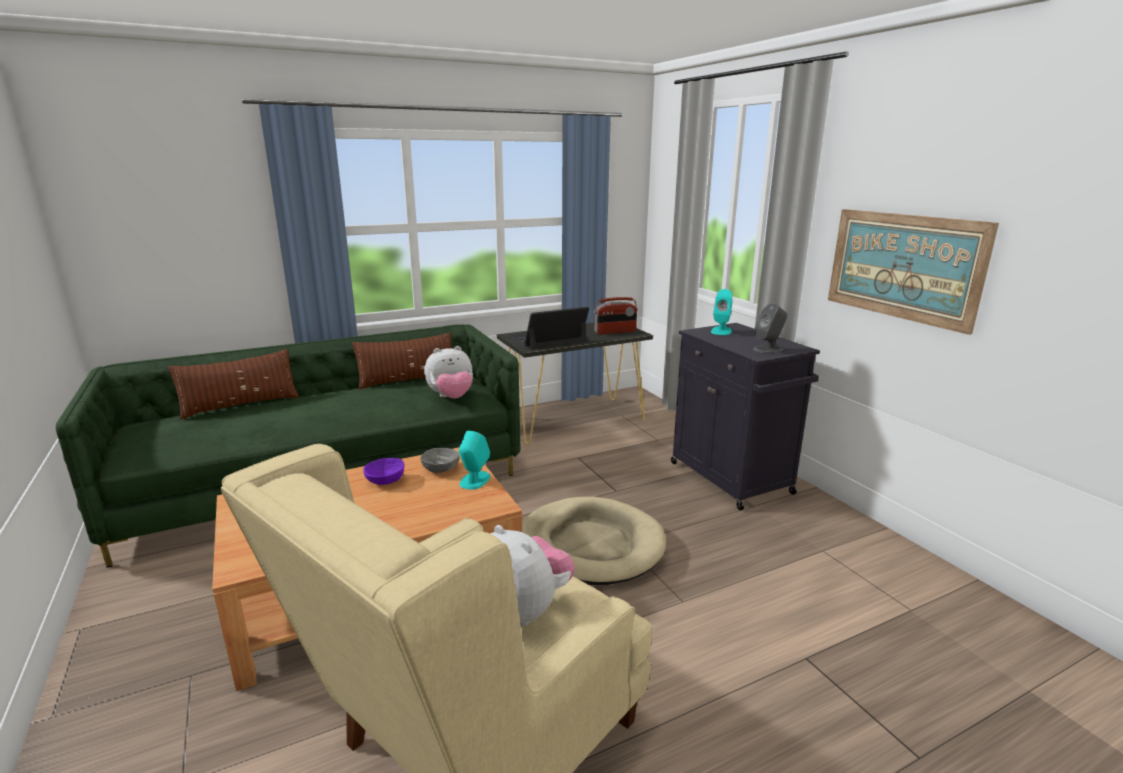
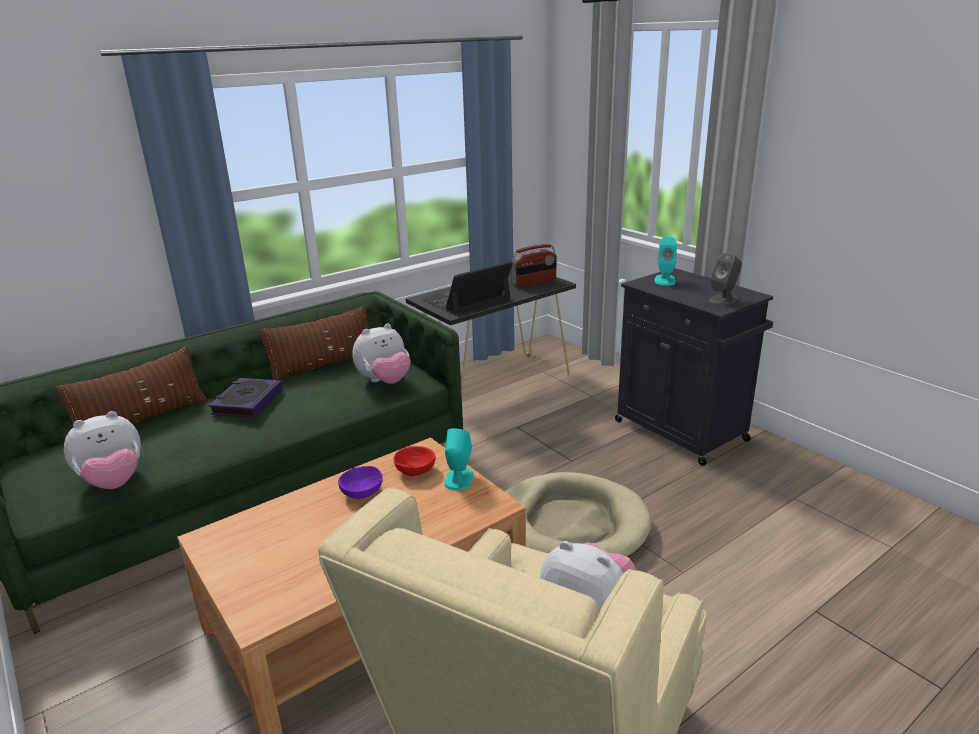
camera: 10 degrees left, 5 degrees up
grey bowl [420,448,459,473] -> red bowl [393,446,436,476]
picture [828,209,999,335] -> none
none -> plush toy [64,411,141,489]
none -> book [209,378,283,418]

